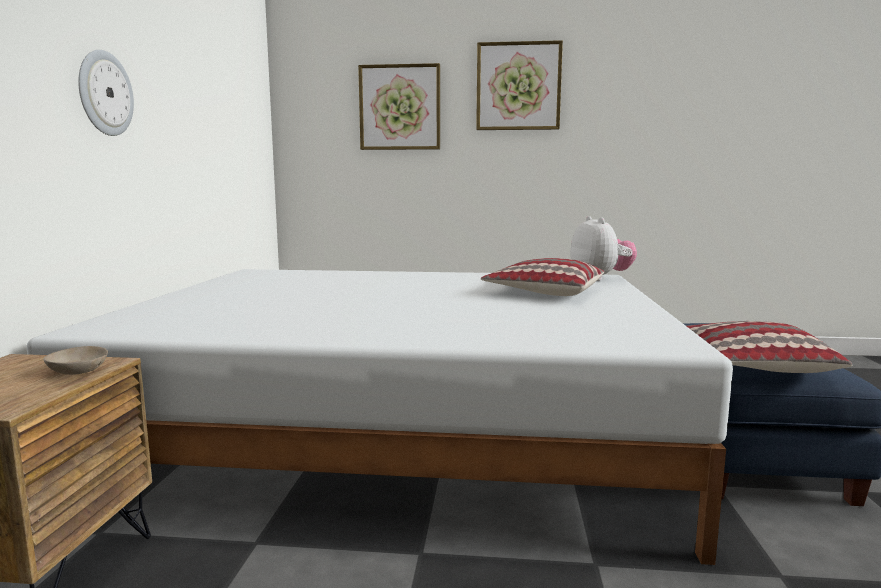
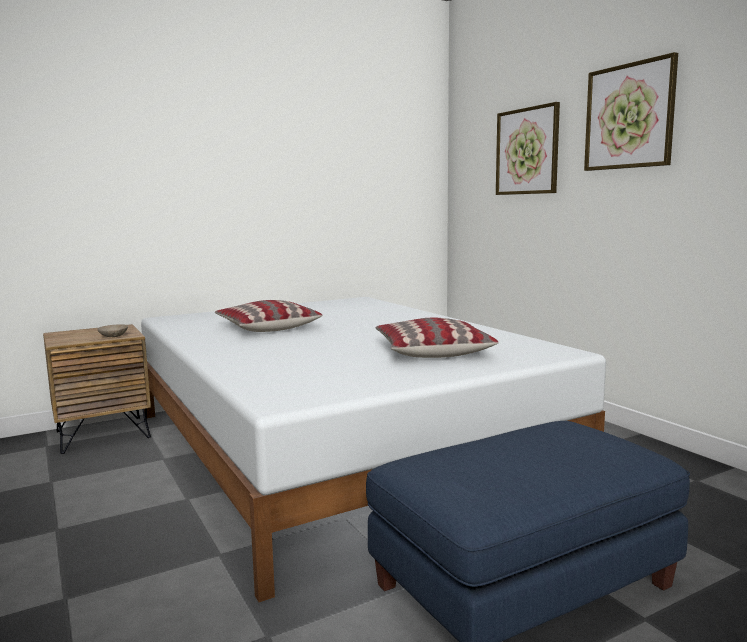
camera: 55 degrees right, 0 degrees up
wall clock [78,50,134,136] -> none
plush toy [570,216,637,281] -> none
pillow [686,321,852,373] -> pillow moved to [215,300,322,332]

